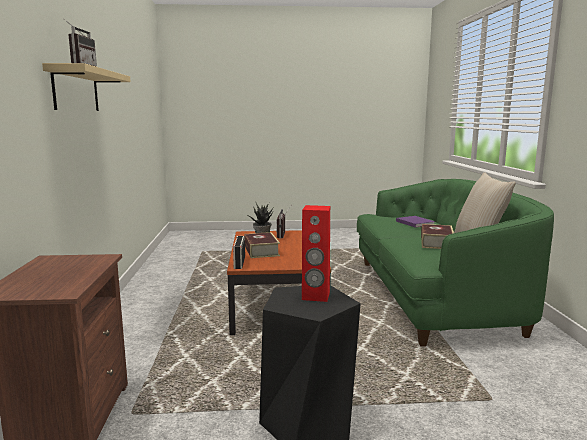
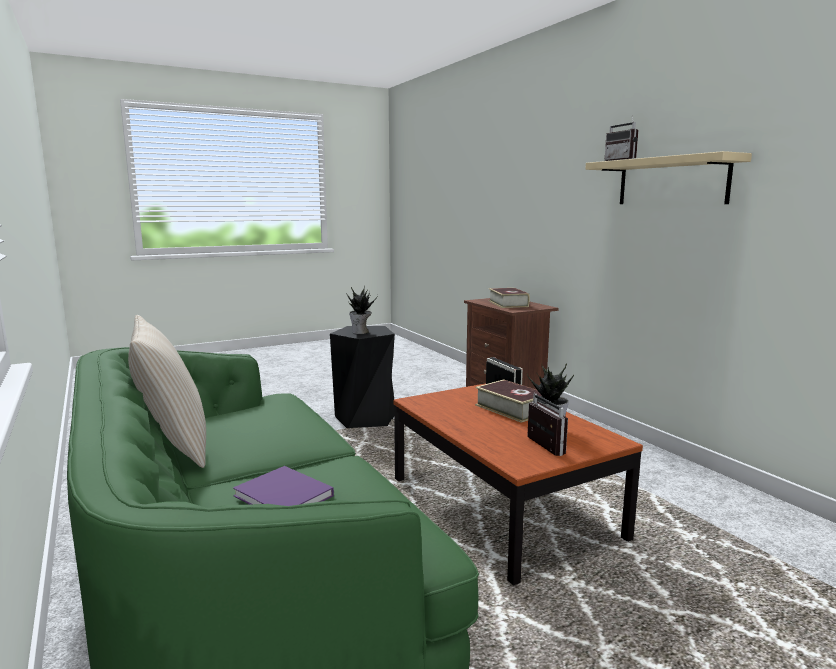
camera: 155 degrees right, 0 degrees up
red speaker [302,205,330,302] -> potted plant [347,285,378,334]
book [421,224,454,249] -> book moved to [488,288,530,308]

